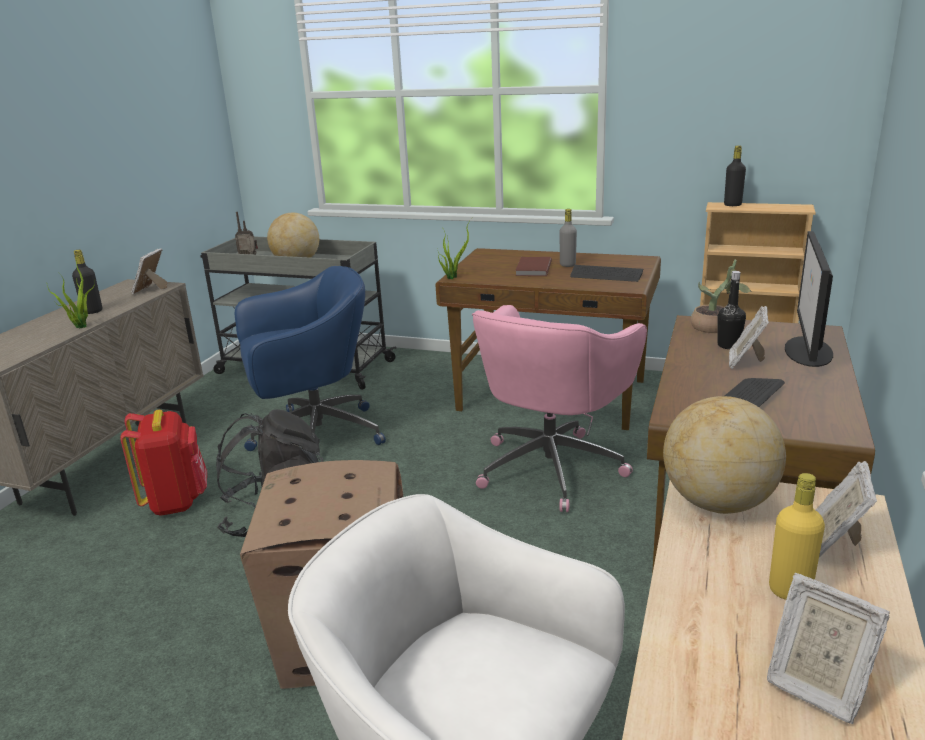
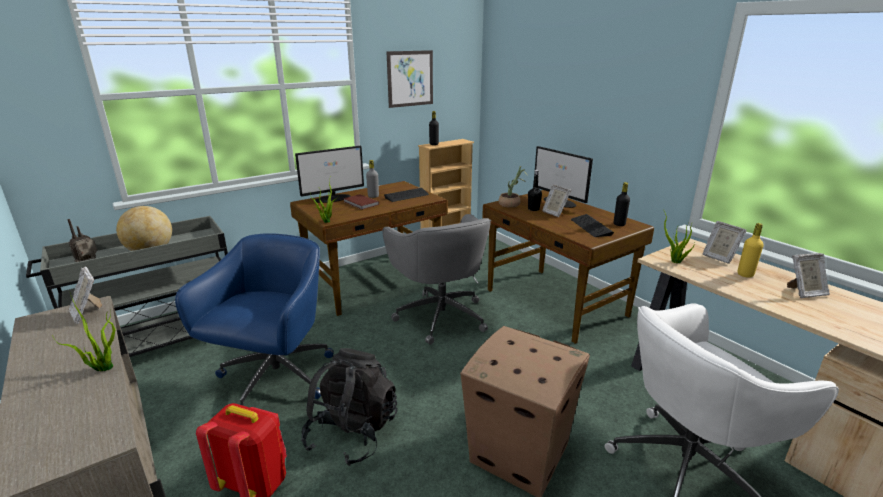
camera: 55 degrees left, 0 degrees up
black bottle [72,250,102,314] -> black bottle moved to [614,182,630,226]
pink office chair [472,305,647,512] -> grey office chair [382,214,491,345]
globe [663,396,786,514] -> potted plant [663,209,696,263]
none -> monitor [295,146,364,203]
none -> picture [386,50,433,108]

